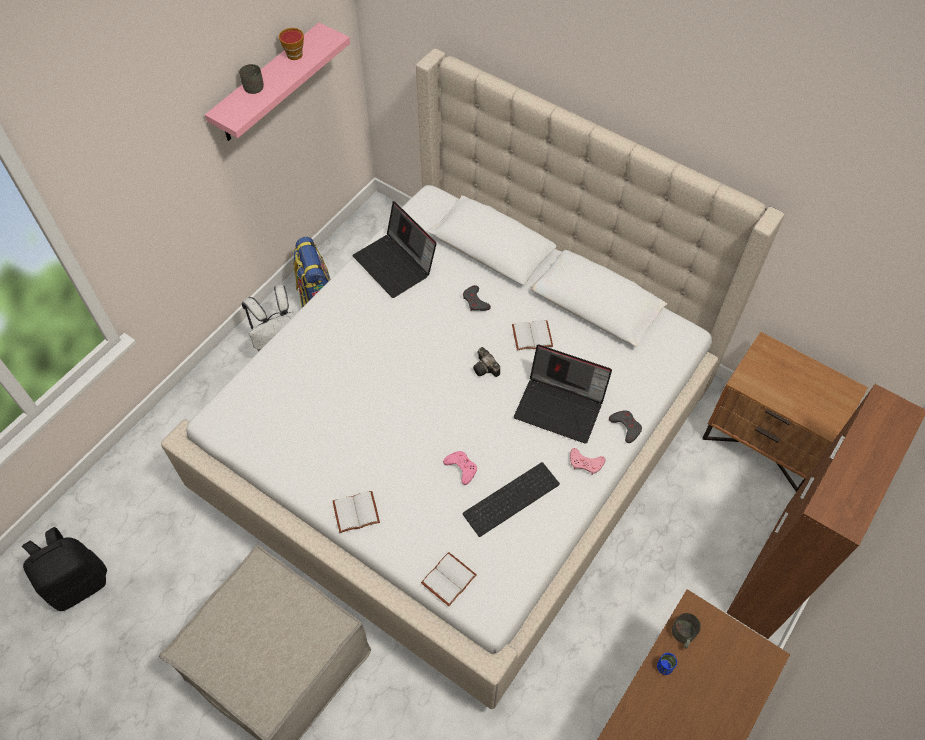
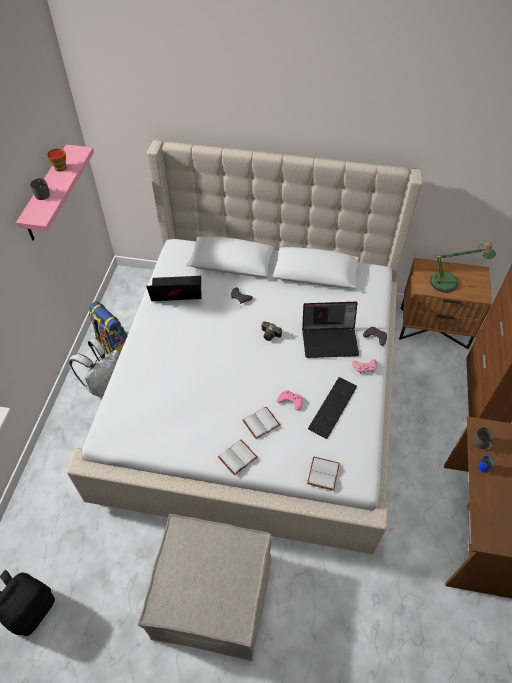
camera: 25 degrees left, 5 degrees down
laptop [353,201,437,298] -> laptop turned 150 degrees clockwise [146,276,201,301]
white book [512,320,553,351] -> white book moved to [243,407,280,439]
none -> table lamp [430,241,496,293]

